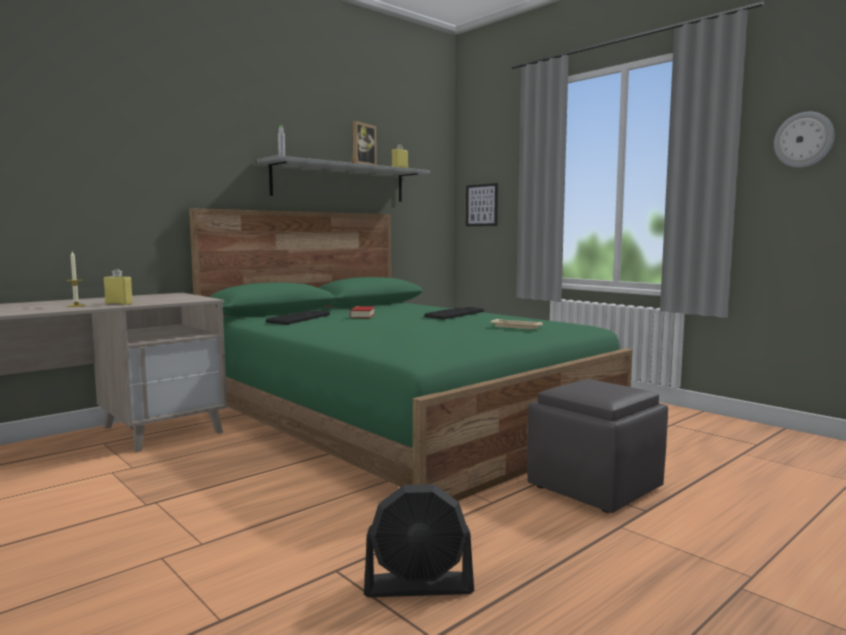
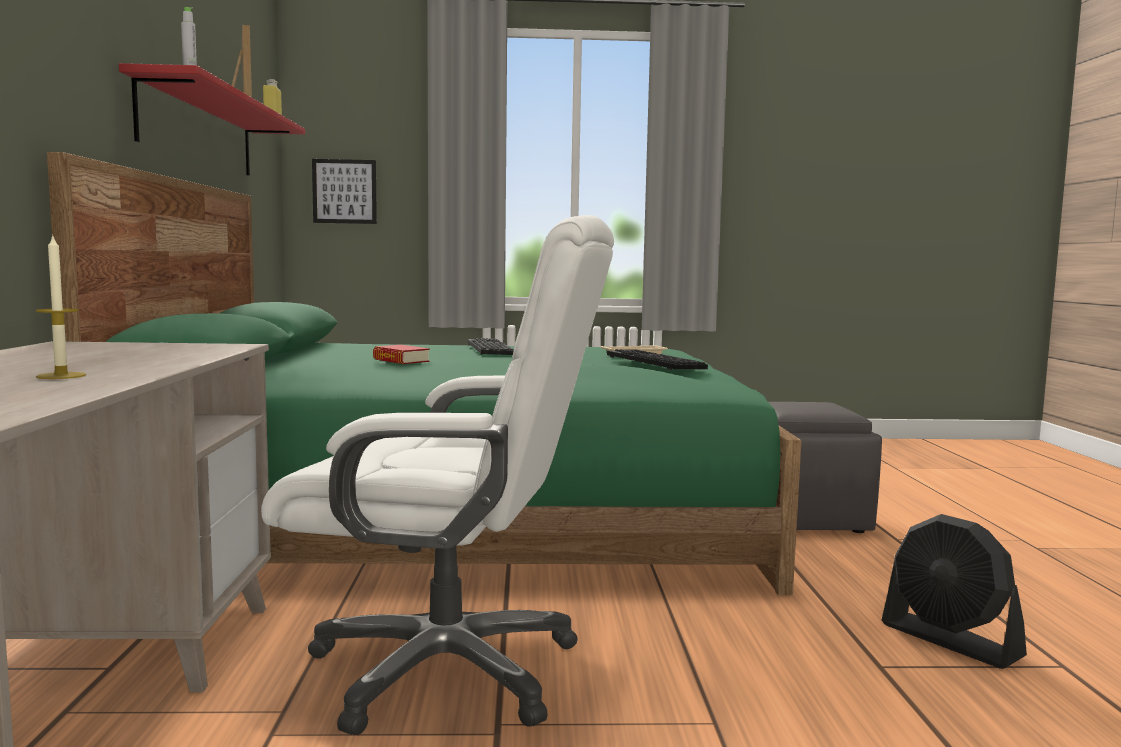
camera: 50 degrees left, 0 degrees up
yellow bottle [104,270,133,305] -> none
grey shelf [257,155,430,202] -> red shelf [119,63,305,176]
keyboard [266,310,330,325] -> keyboard moved to [607,349,708,370]
black fan [364,484,474,597] -> black fan turned 105 degrees clockwise [882,514,1027,669]
wall clock [774,112,835,168] -> none
none -> white office chair [261,215,614,735]

